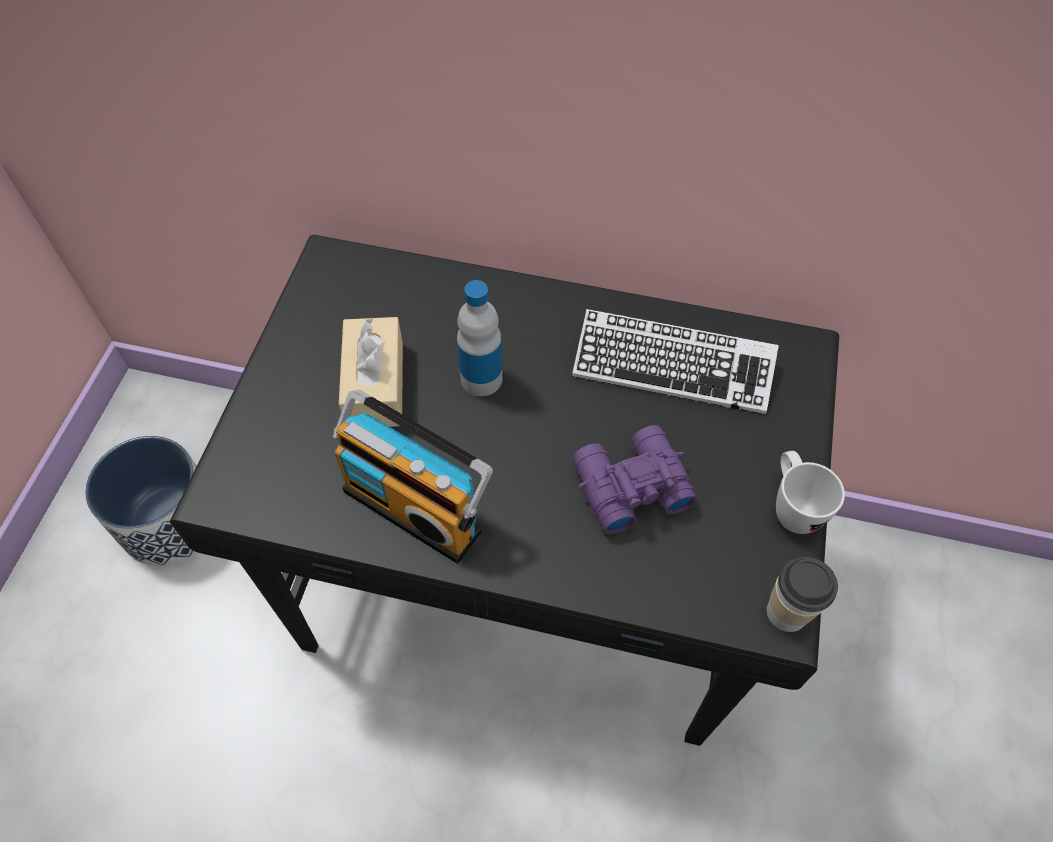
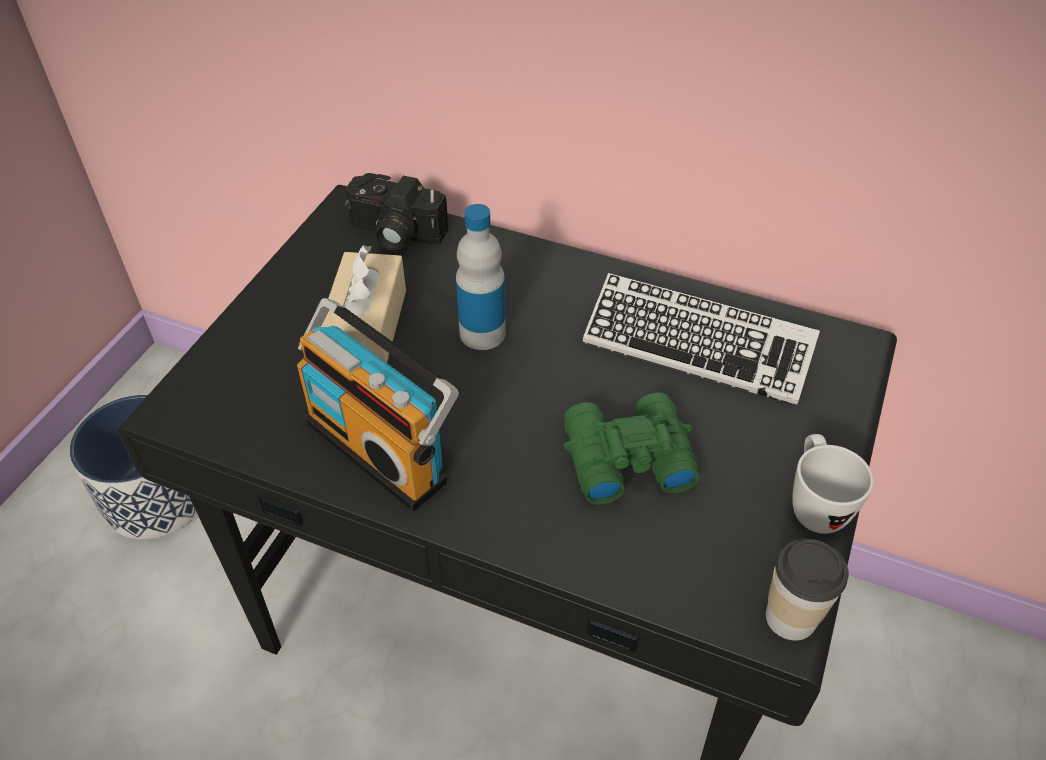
camera: 10 degrees right, 10 degrees down
purple binoculars [572,425,697,535] -> green binoculars [563,392,699,505]
none -> camera [345,173,449,251]

